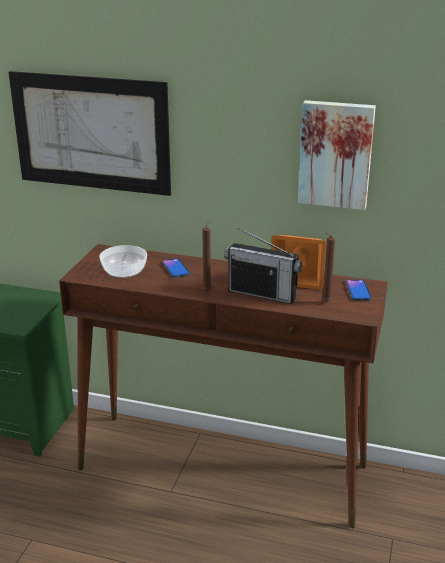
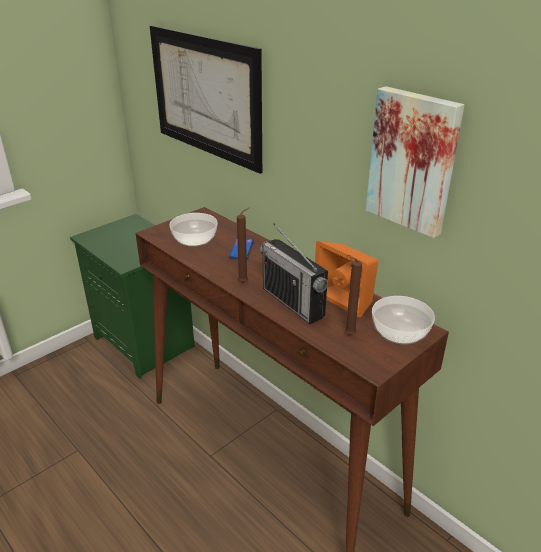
camera: 30 degrees right, 5 degrees up
phone [346,279,371,300] -> bowl [372,296,435,344]

